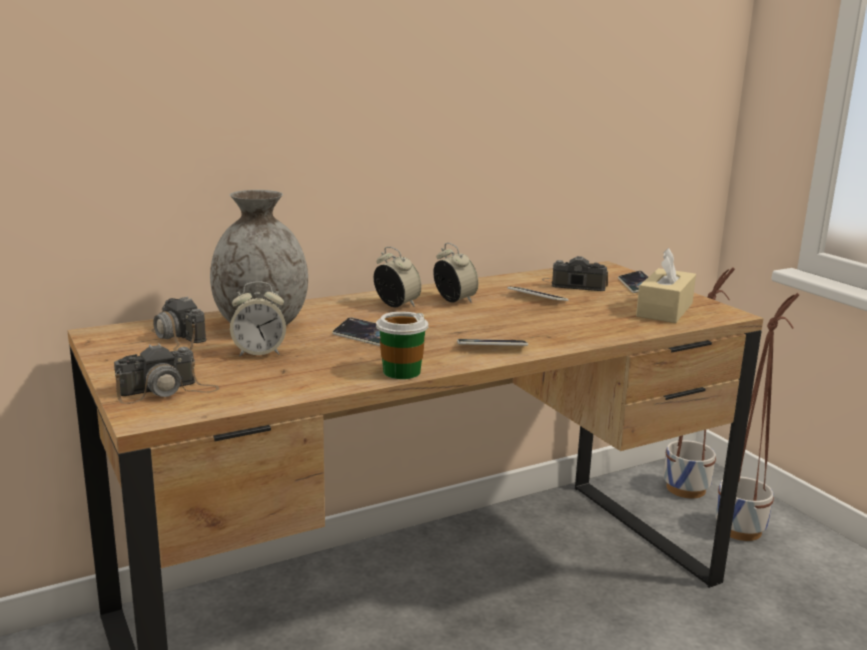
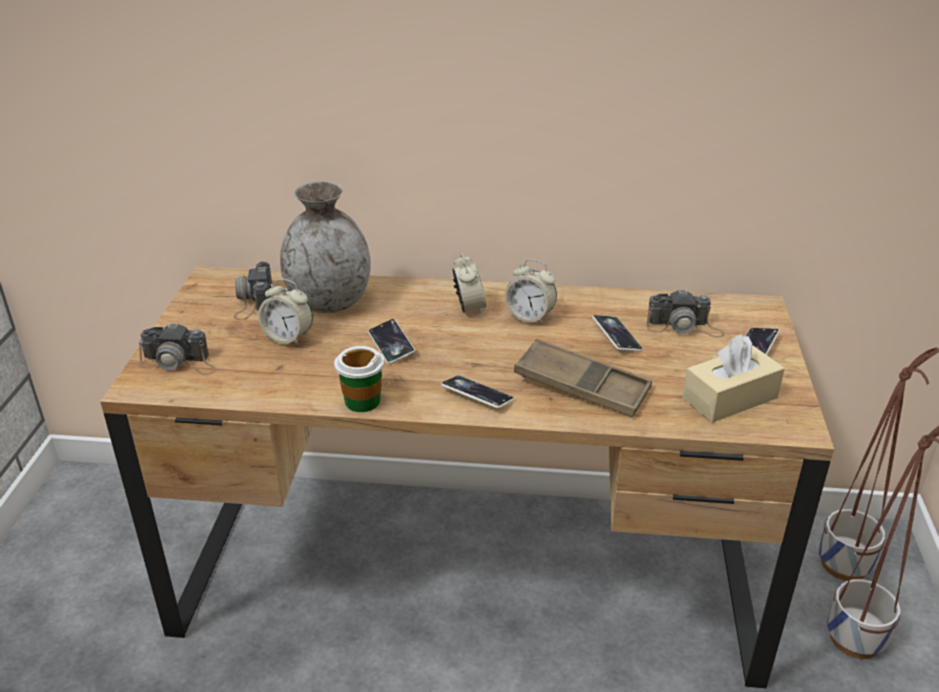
camera: 35 degrees right, 15 degrees up
alarm clock [433,243,478,303] -> alarm clock turned 120 degrees clockwise [505,259,557,325]
camera [542,256,608,291] -> camera turned 135 degrees clockwise [647,289,724,337]
none -> brown tray [514,339,652,417]

